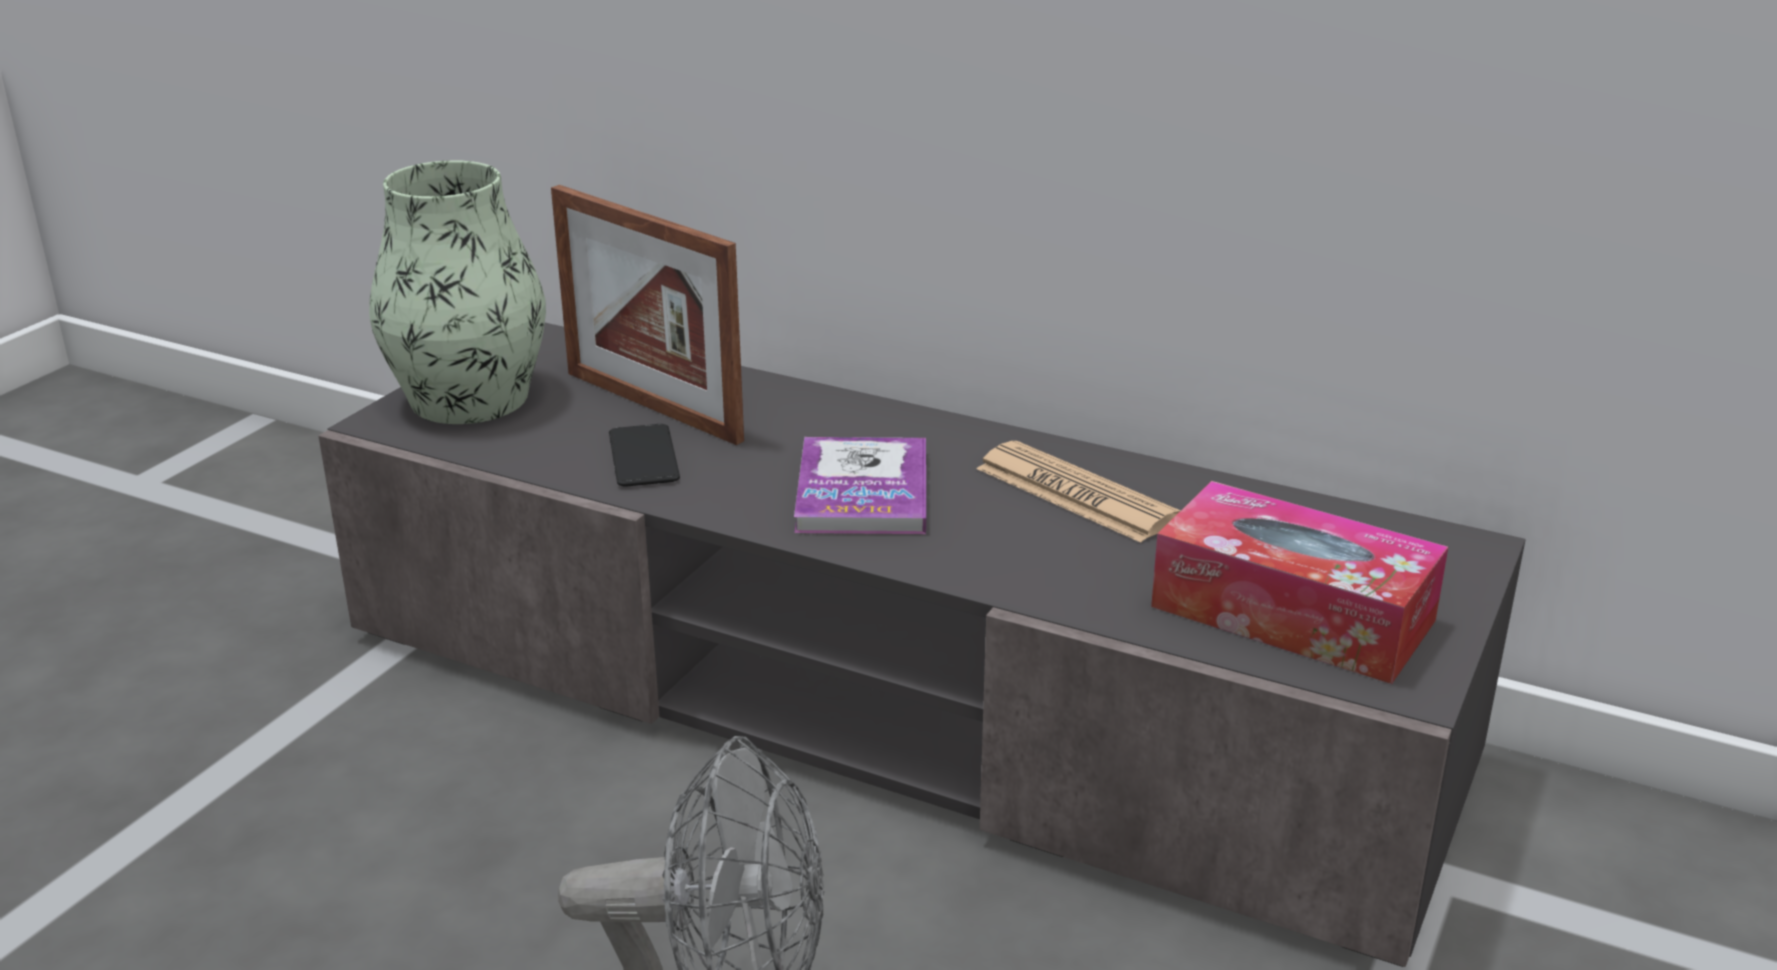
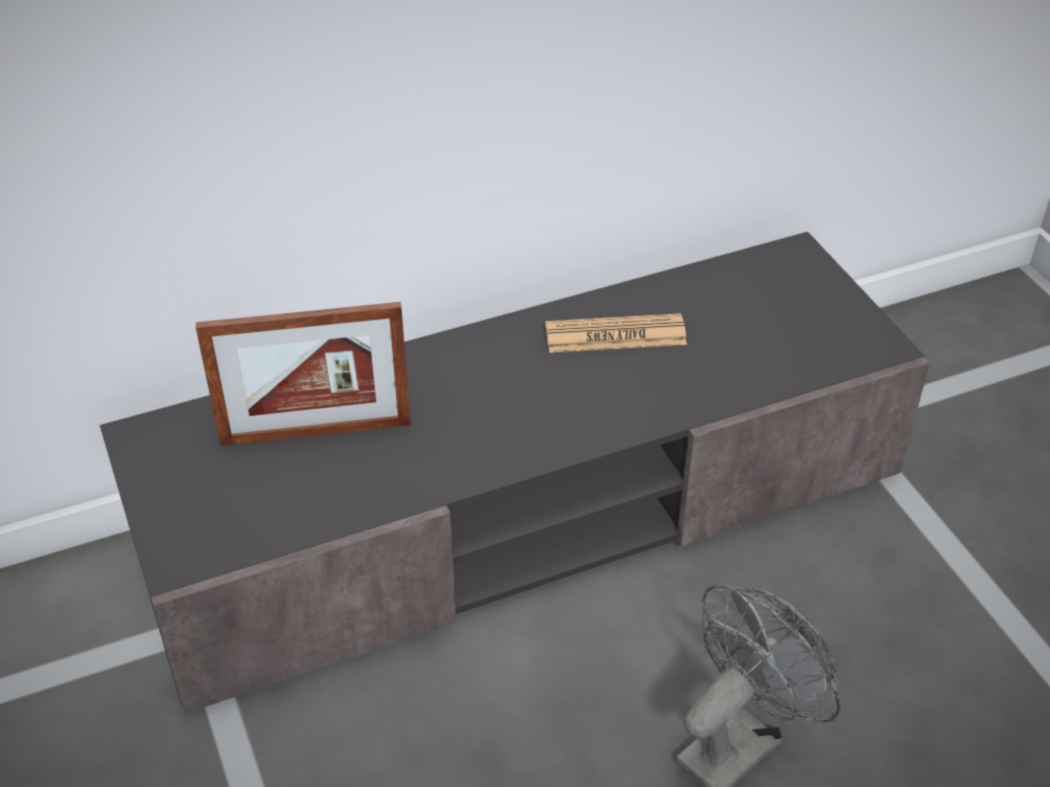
camera: 50 degrees left, 15 degrees up
vase [369,160,546,424] -> none
phone [609,424,680,487] -> none
book [794,437,926,534] -> none
tissue box [1151,481,1448,684] -> none

